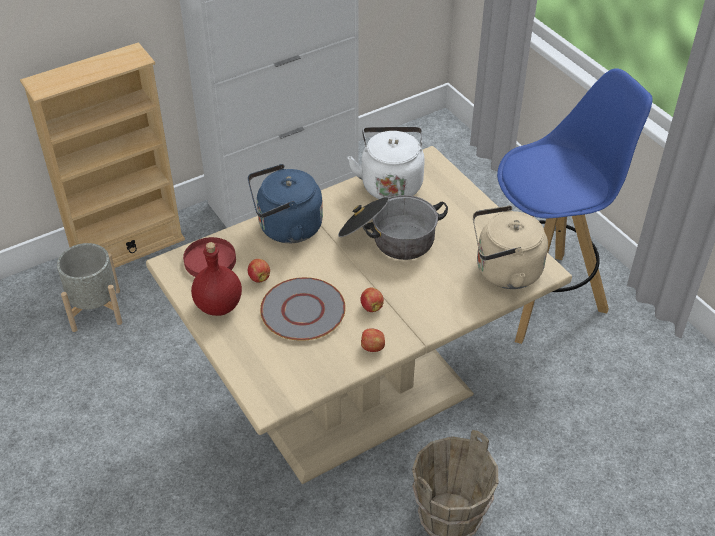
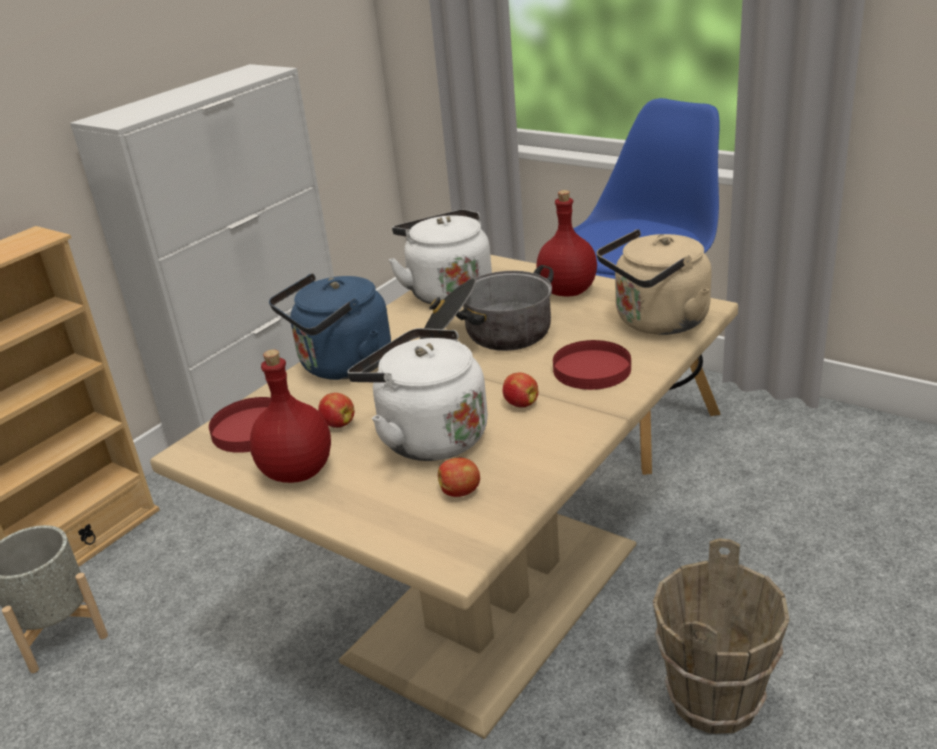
camera: 20 degrees left, 15 degrees down
grey plate [260,277,346,341] -> white kettle [347,328,488,461]
apple [361,328,385,352] -> apple moved to [438,458,480,497]
none -> red bottle [536,190,597,296]
none -> red plate [553,340,631,390]

